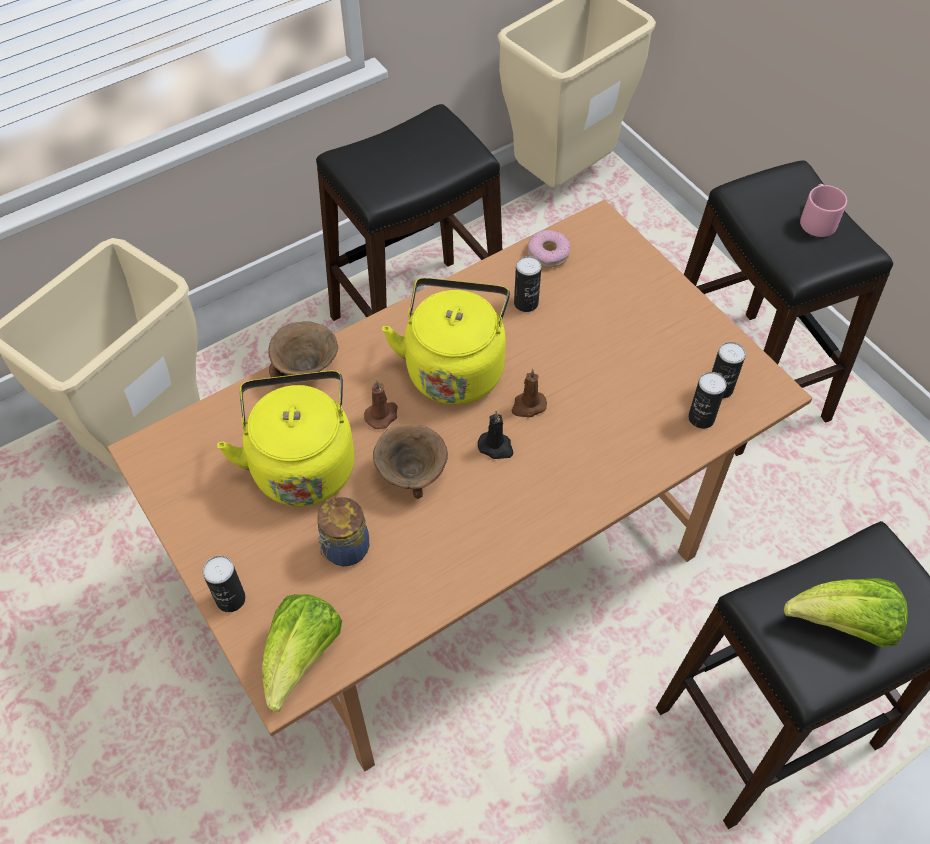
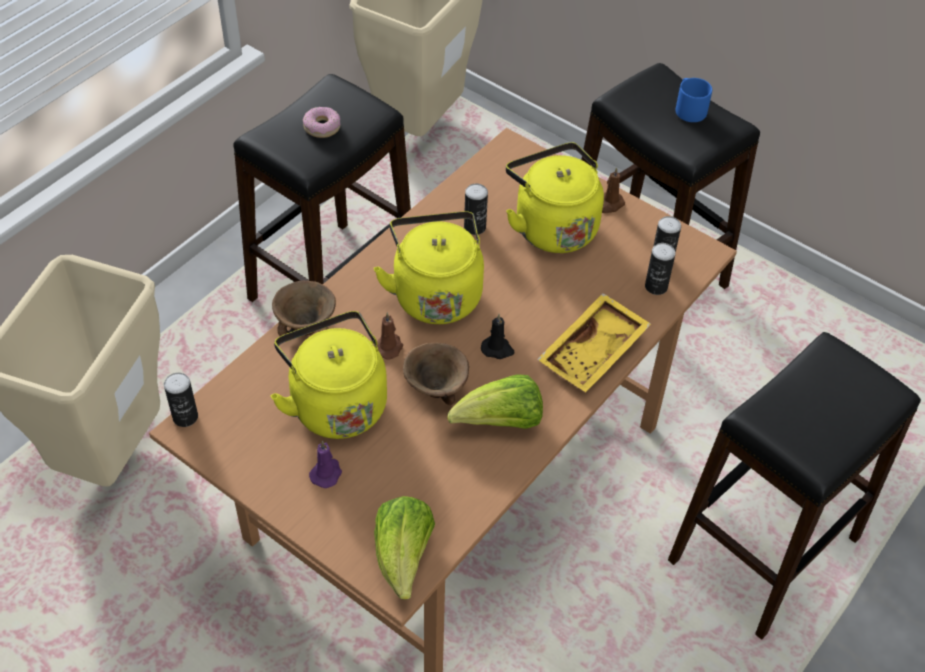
camera: 20 degrees left, 5 degrees down
can [203,556,246,612] -> can moved to [164,373,198,427]
jar [317,497,369,566] -> none
brown candle [511,369,547,418] -> brown candle moved to [602,167,625,213]
donut [528,230,570,268] -> donut moved to [303,107,340,138]
lettuce [784,579,908,647] -> lettuce moved to [447,374,543,429]
pink mug [800,184,847,237] -> blue mug [676,78,712,122]
none -> purple candle [309,440,342,488]
none -> yellow kettle [506,143,604,253]
none -> yellow tray [537,293,651,392]

